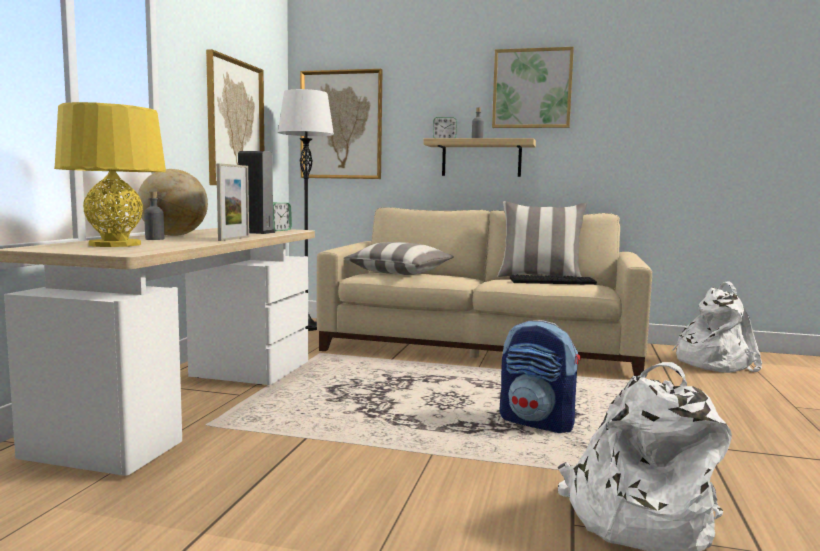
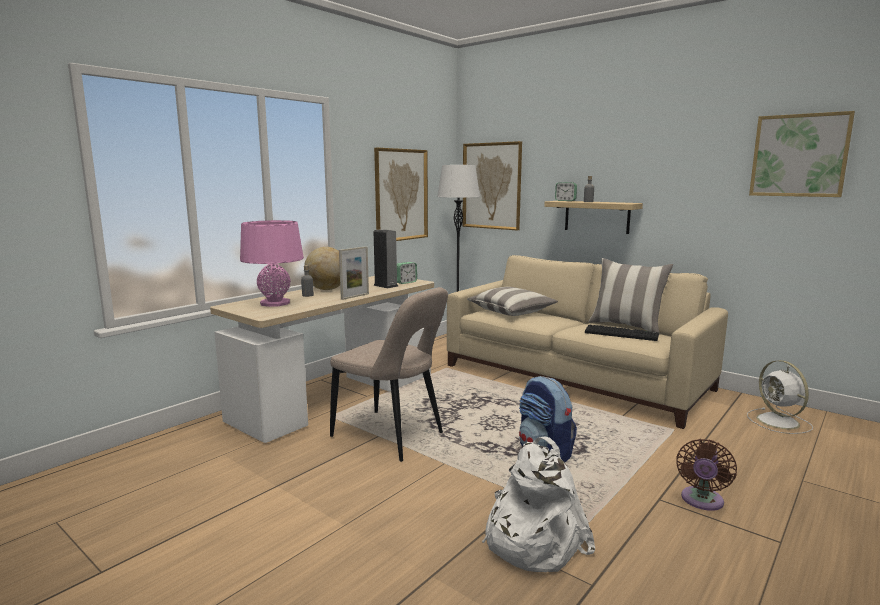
camera: 25 degrees right, 5 degrees up
yellow table lamp [54,102,166,247] -> pink table lamp [240,220,304,307]
picture [492,47,574,128] -> picture moved to [749,111,855,197]
white backpack [672,282,762,373] -> white fan [747,360,813,434]
none -> beige chair [330,287,448,462]
none -> brown fan [676,439,737,511]

